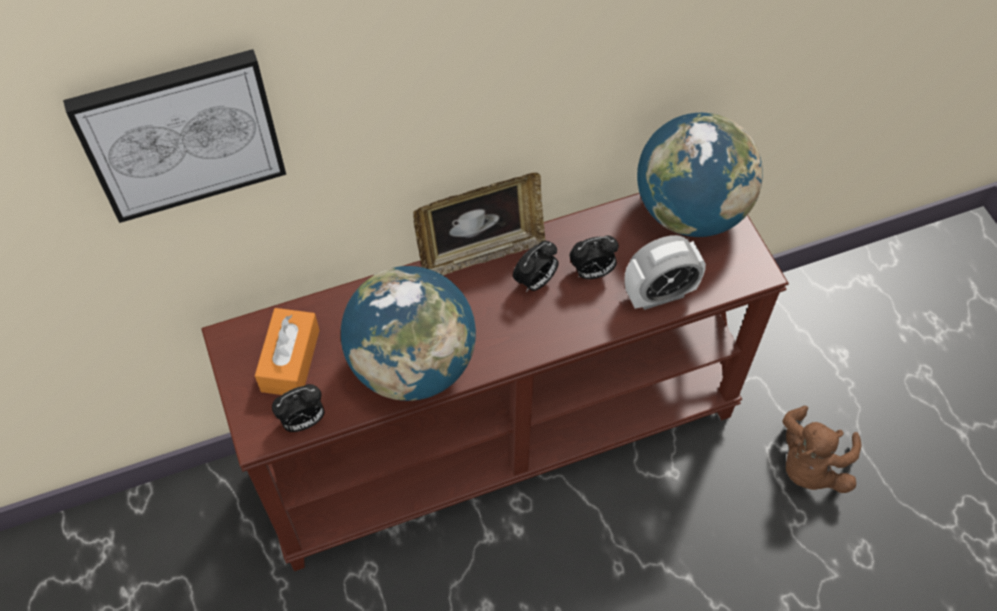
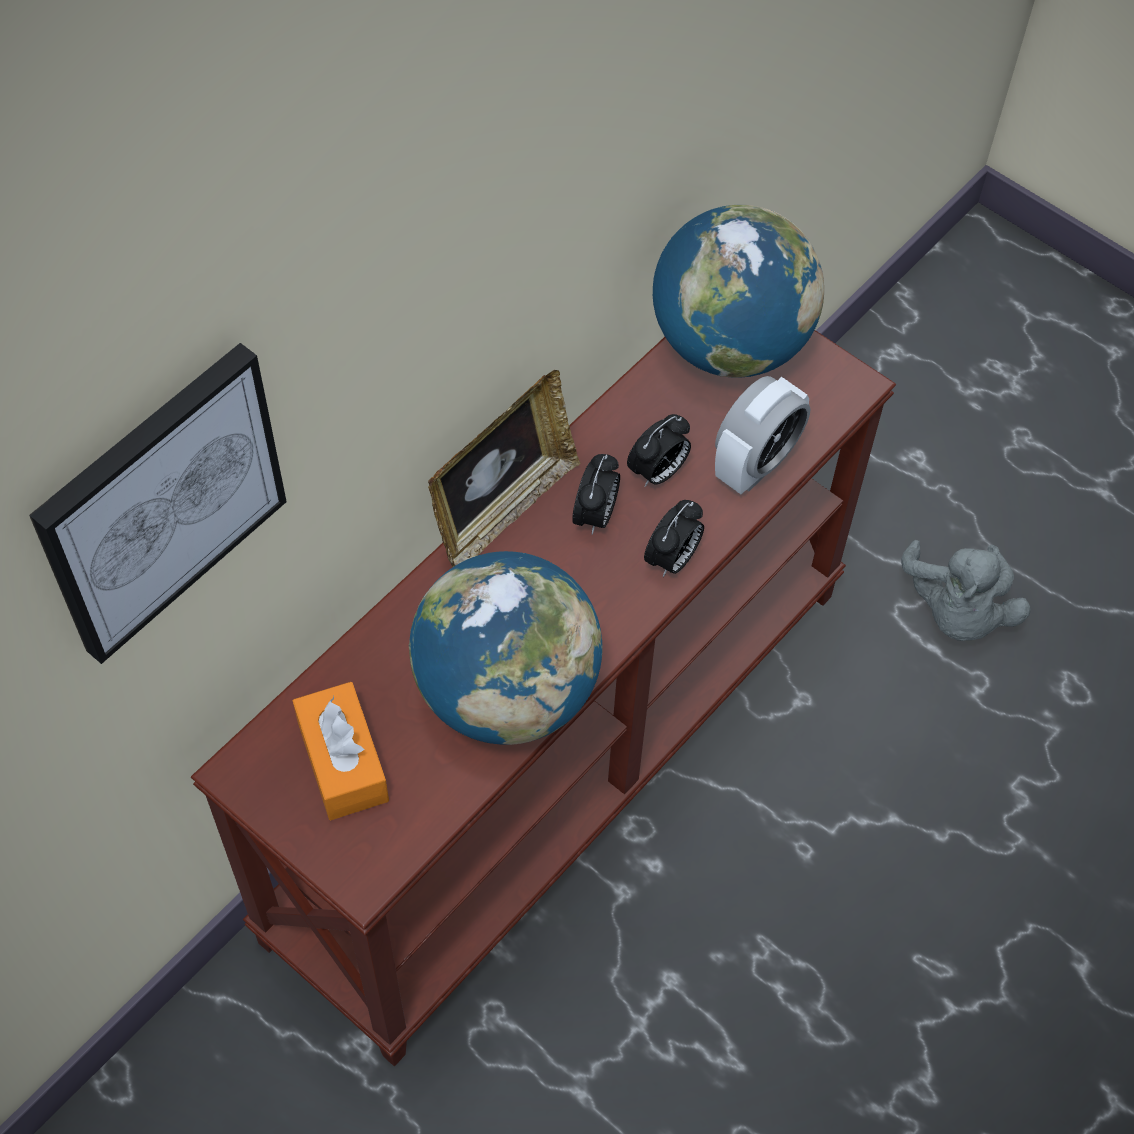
camera: 30 degrees left, 0 degrees up
alarm clock [272,384,324,432] -> alarm clock moved to [644,500,704,577]
brown plush toy [782,406,862,493] -> grey plush toy [901,540,1031,641]

